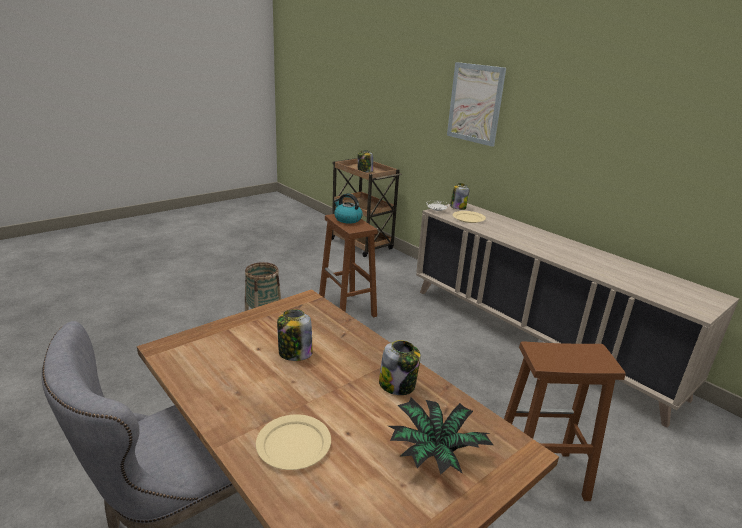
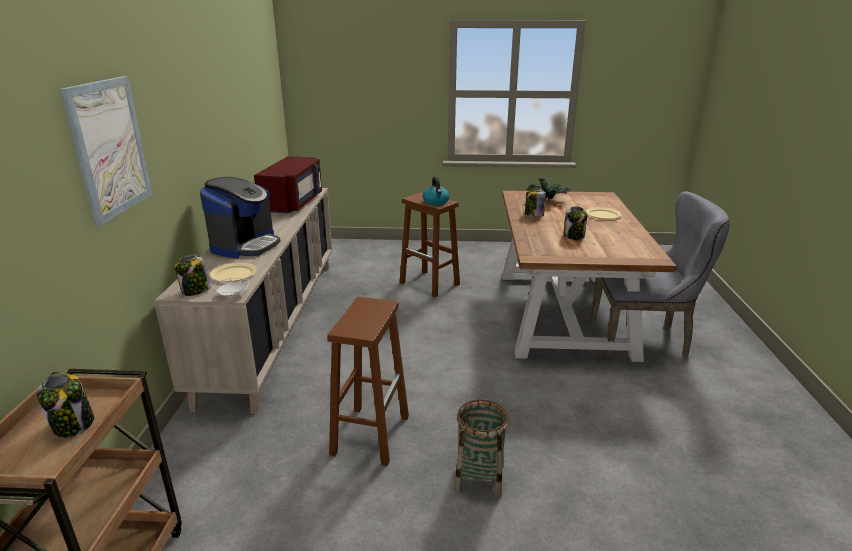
camera: 135 degrees left, 0 degrees up
kettle [334,193,363,224] -> kettle moved to [423,177,449,205]
none -> coffee machine [200,177,281,259]
none -> red microwave [254,156,322,214]

